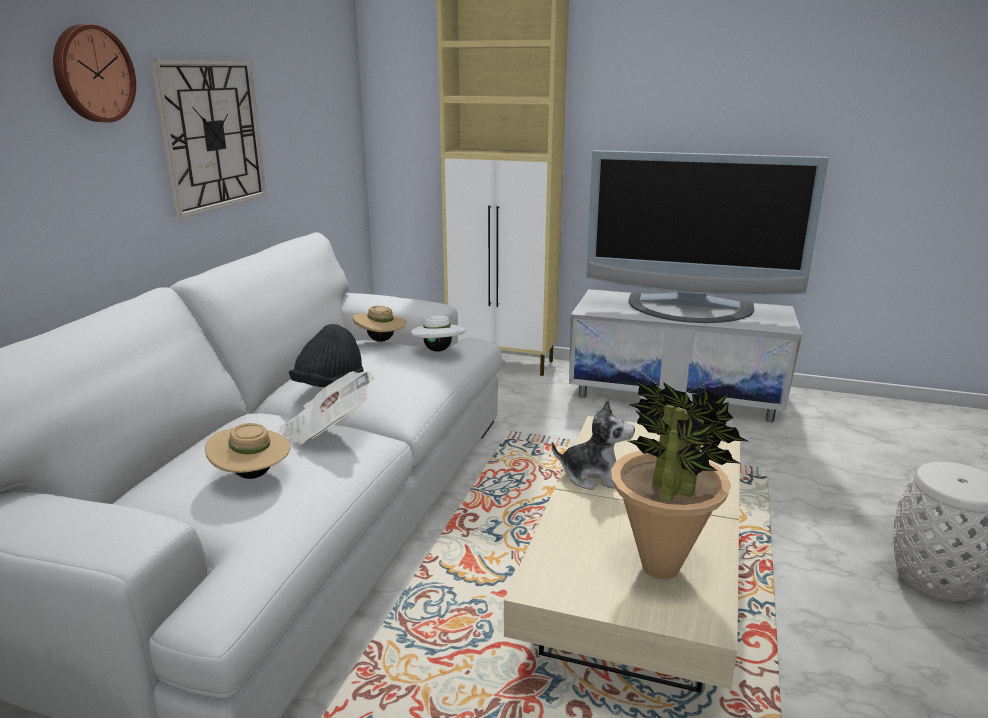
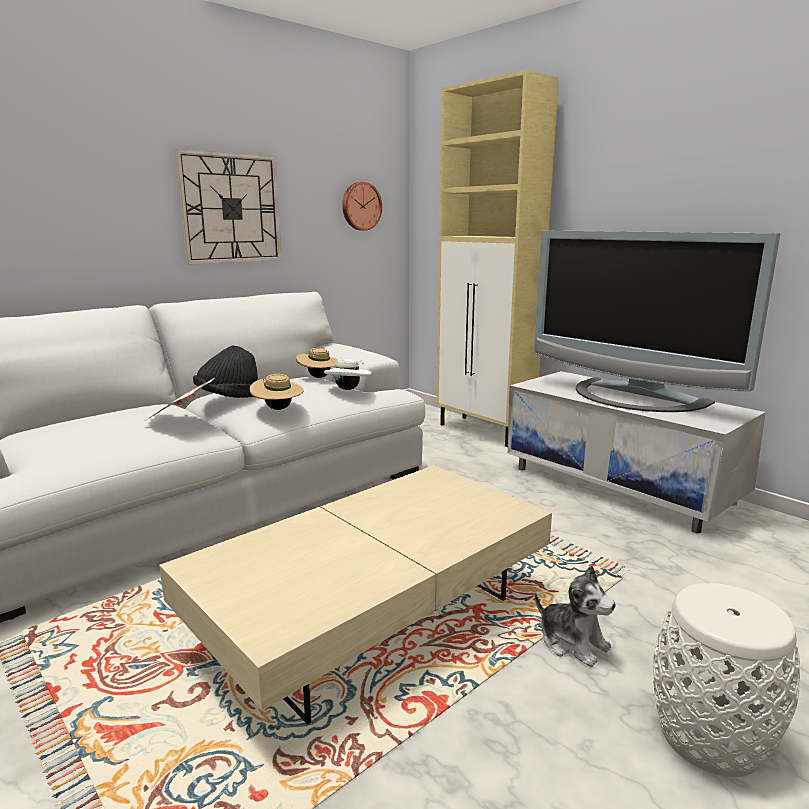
camera: 30 degrees right, 5 degrees down
wall clock [53,24,136,122] -> wall clock moved to [342,182,382,231]
beige hat [205,423,291,479] -> beige hat moved to [250,374,304,410]
plush toy [551,399,635,490] -> plush toy moved to [535,565,616,667]
potted plant [611,380,747,580] -> none

